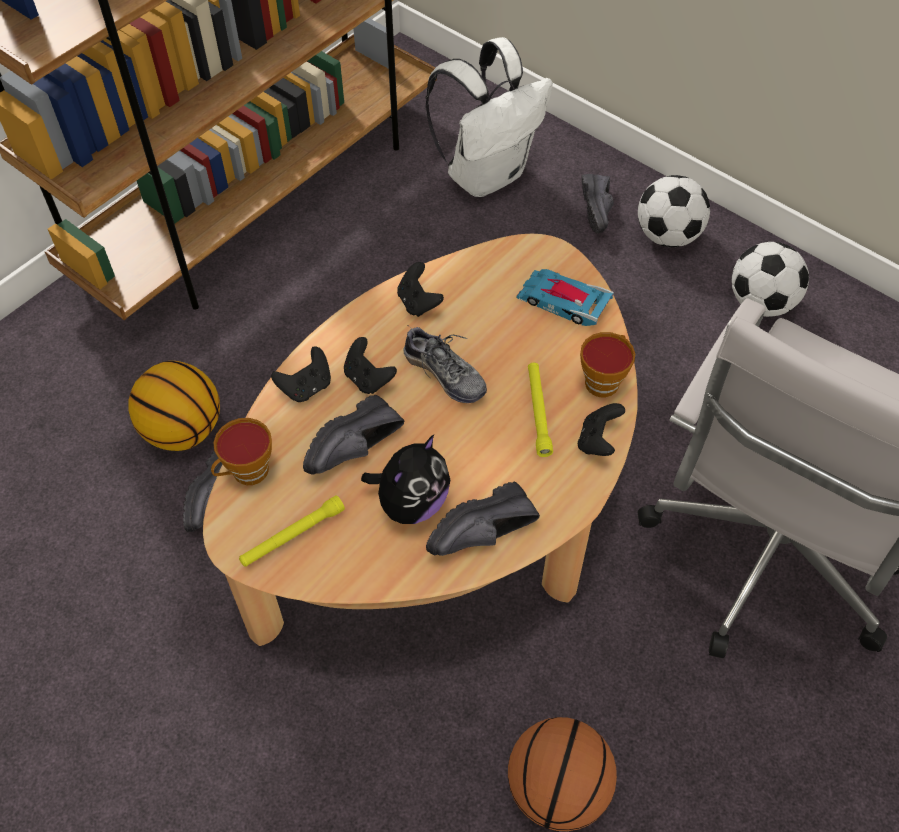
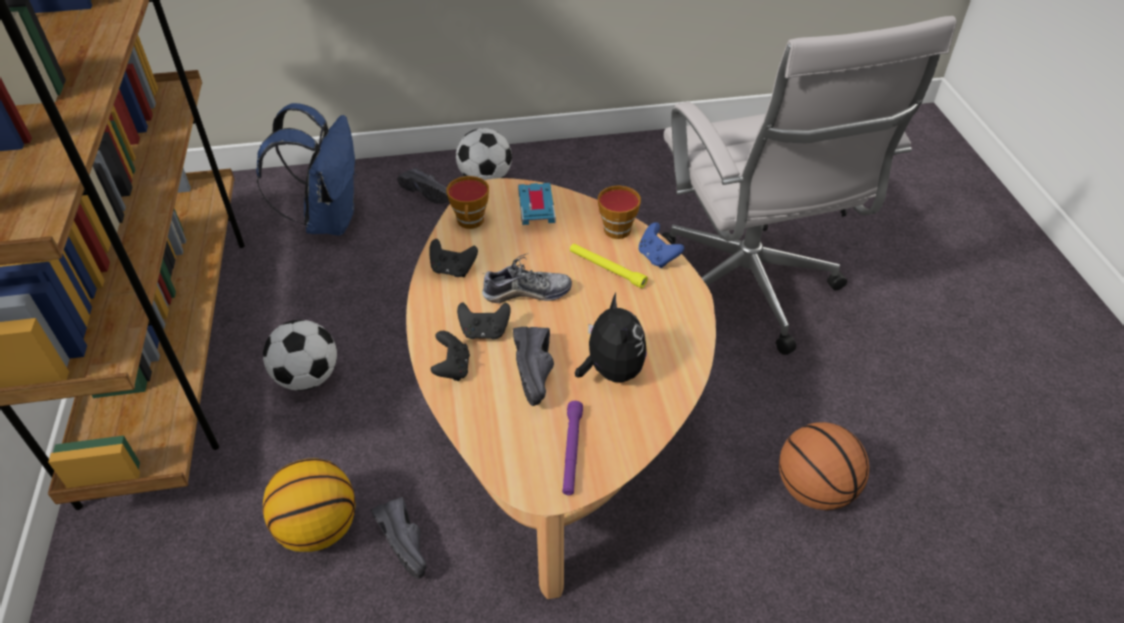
camera: 50 degrees left, 10 degrees down
cup [211,418,272,485] -> cup moved to [446,176,489,229]
yellow flashlight [239,495,345,567] -> purple flashlight [562,401,583,495]
white backpack [425,37,553,197] -> blue backpack [256,103,357,236]
black shoe [426,482,540,556] -> none
toy car [516,269,614,326] -> toy car turned 105 degrees clockwise [518,183,556,225]
black game controller [578,403,625,456] -> blue game controller [639,222,684,268]
football [732,242,809,317] -> football moved to [263,320,337,391]

